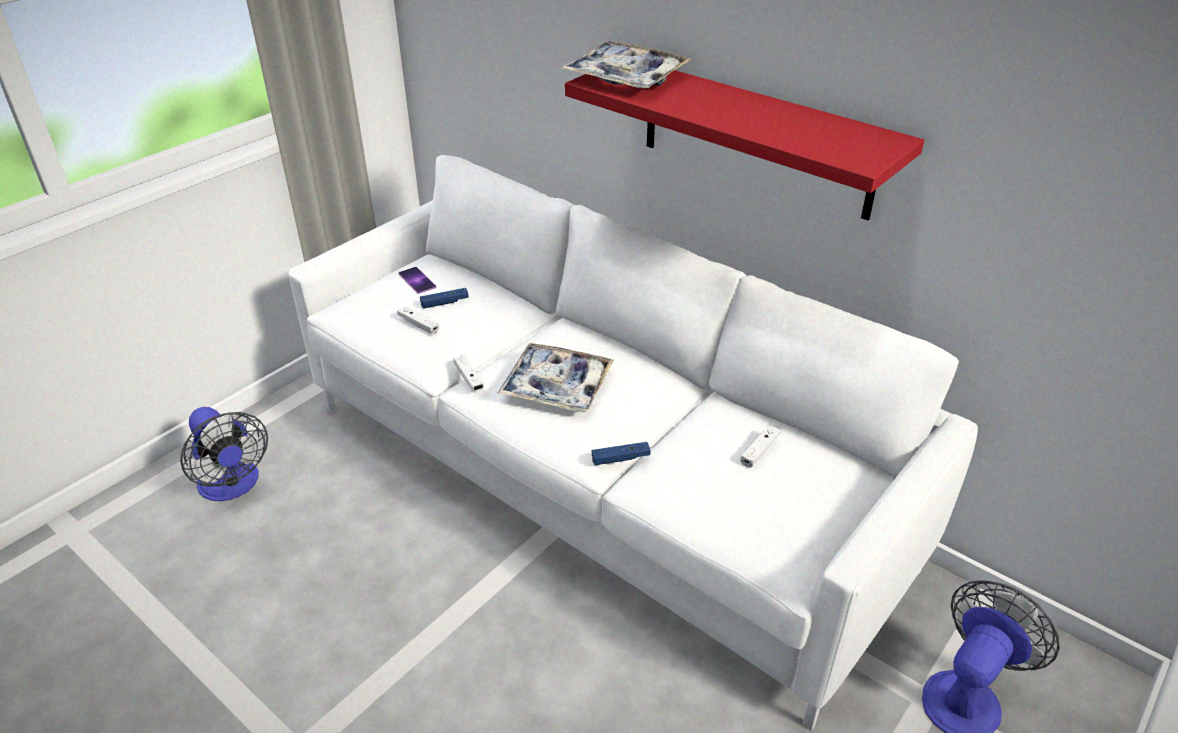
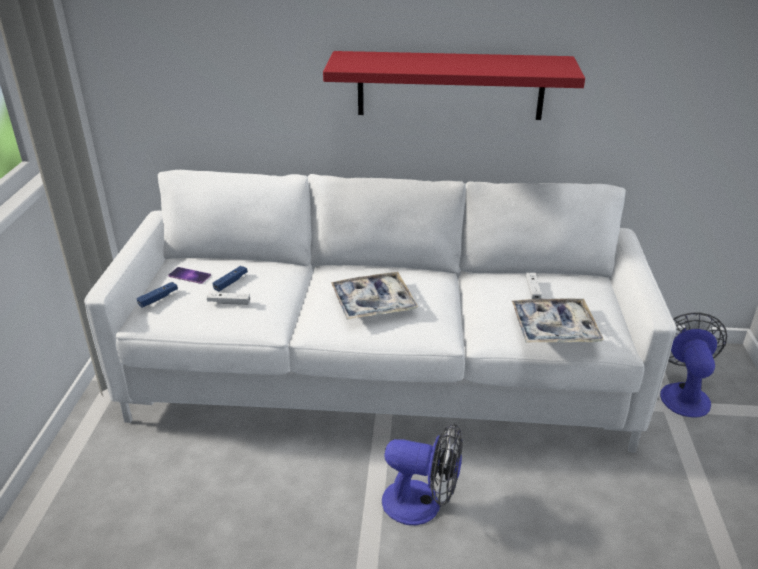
camera: 35 degrees left, 5 degrees down
fan [180,407,268,501] -> fan moved to [382,423,463,525]
white game controller [454,355,484,391] -> none
tray [561,41,693,89] -> tray moved to [512,299,604,343]
blue game controller [592,442,650,465] -> blue game controller moved to [136,282,178,308]

